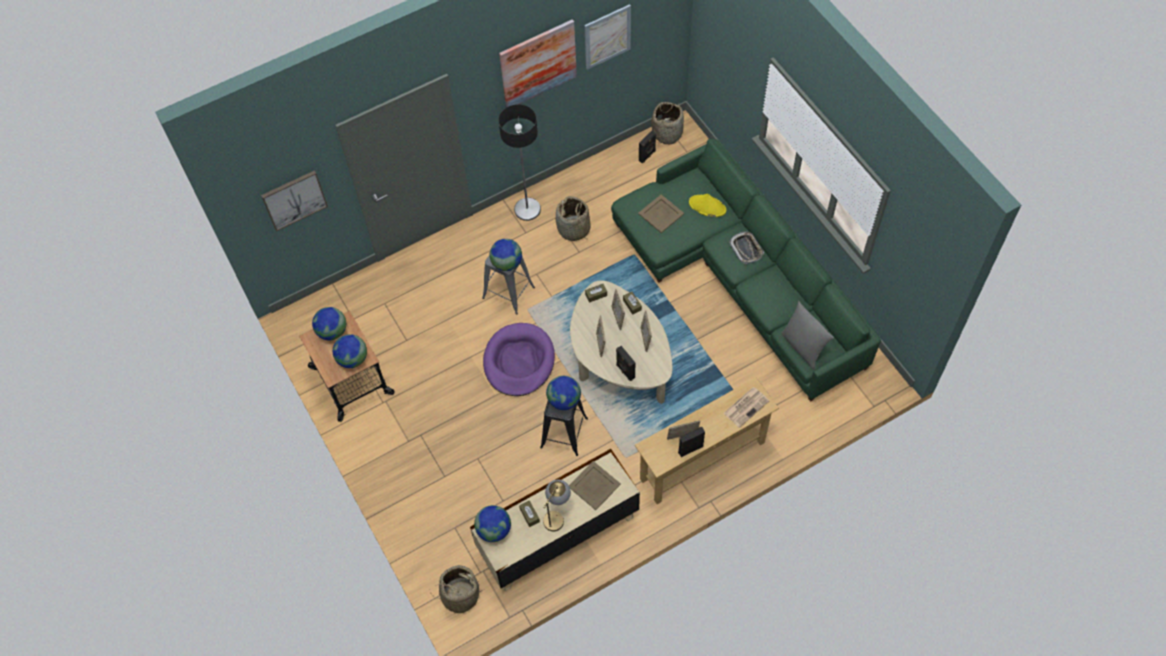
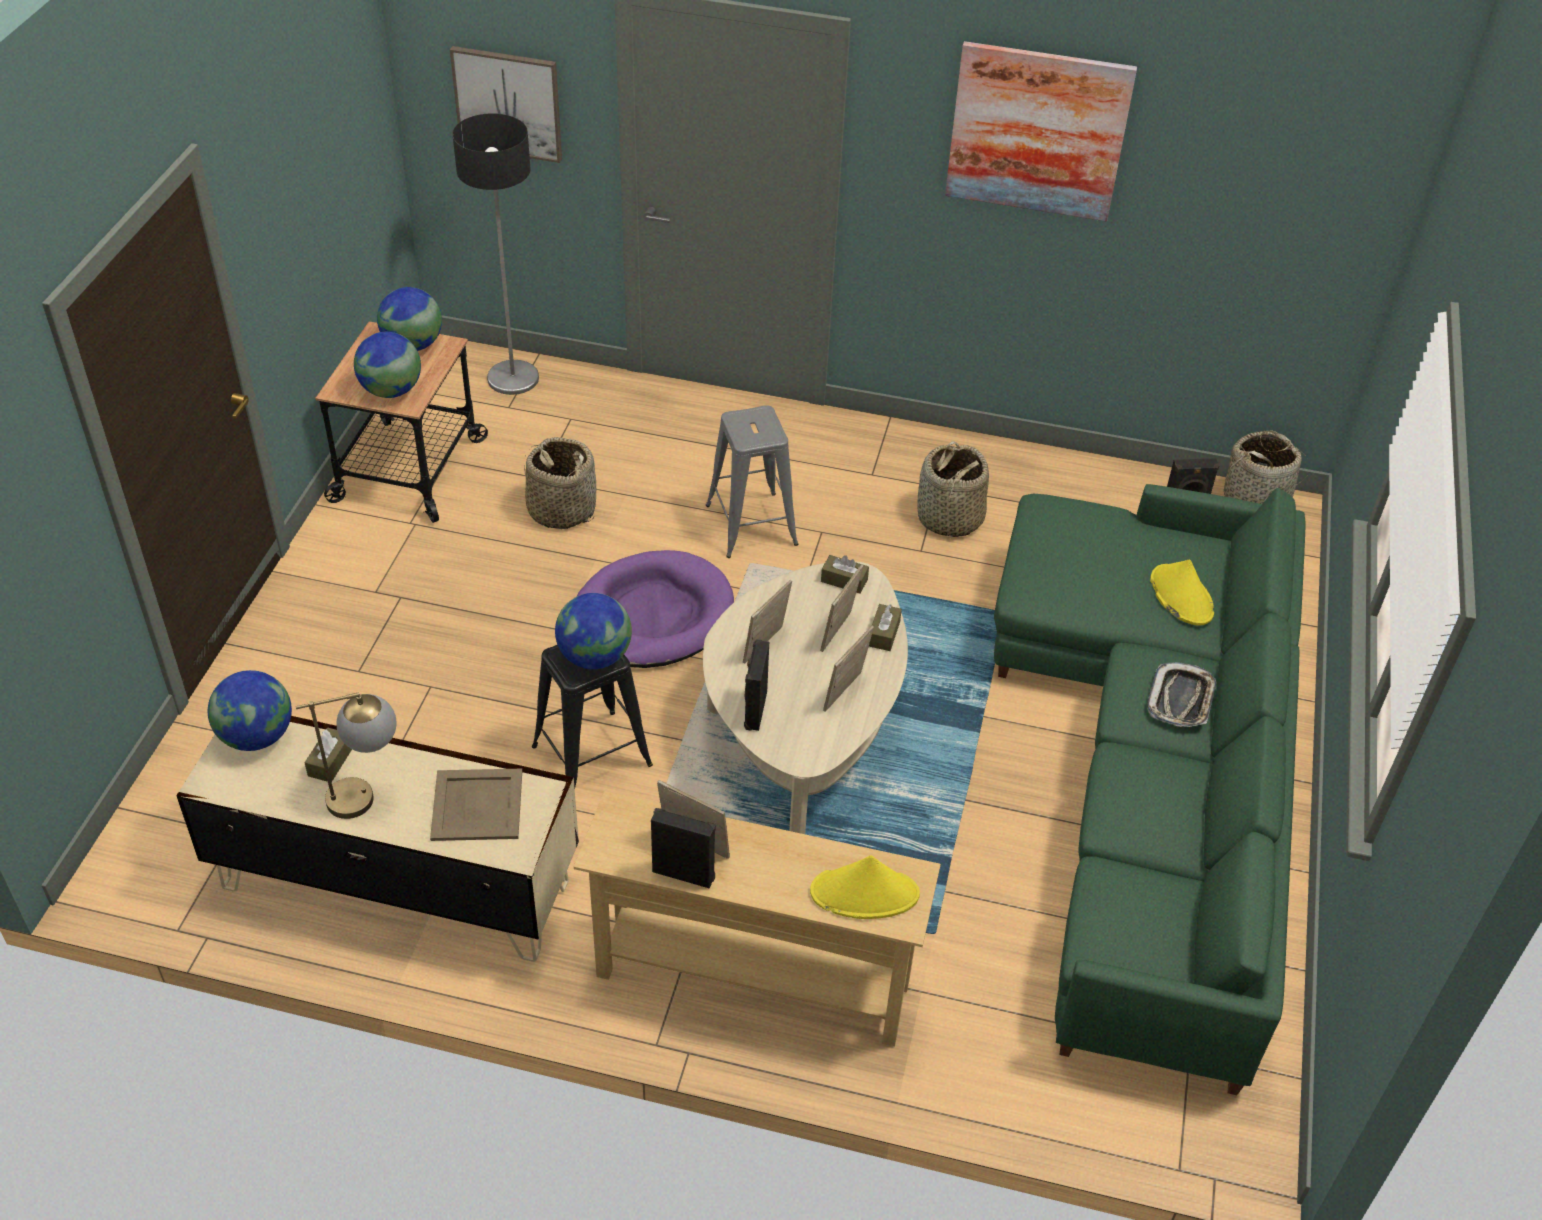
camera: 40 degrees right, 15 degrees down
basket [431,565,483,613] -> basket moved to [524,437,596,529]
globe [490,239,522,271] -> none
floor lamp [498,104,541,221] -> floor lamp moved to [452,113,539,395]
picture [584,4,631,70] -> none
beige tray [638,195,684,233] -> none
newspaper [724,387,770,428] -> yellow hat [810,856,920,919]
grey pillow [781,301,834,370] -> none

